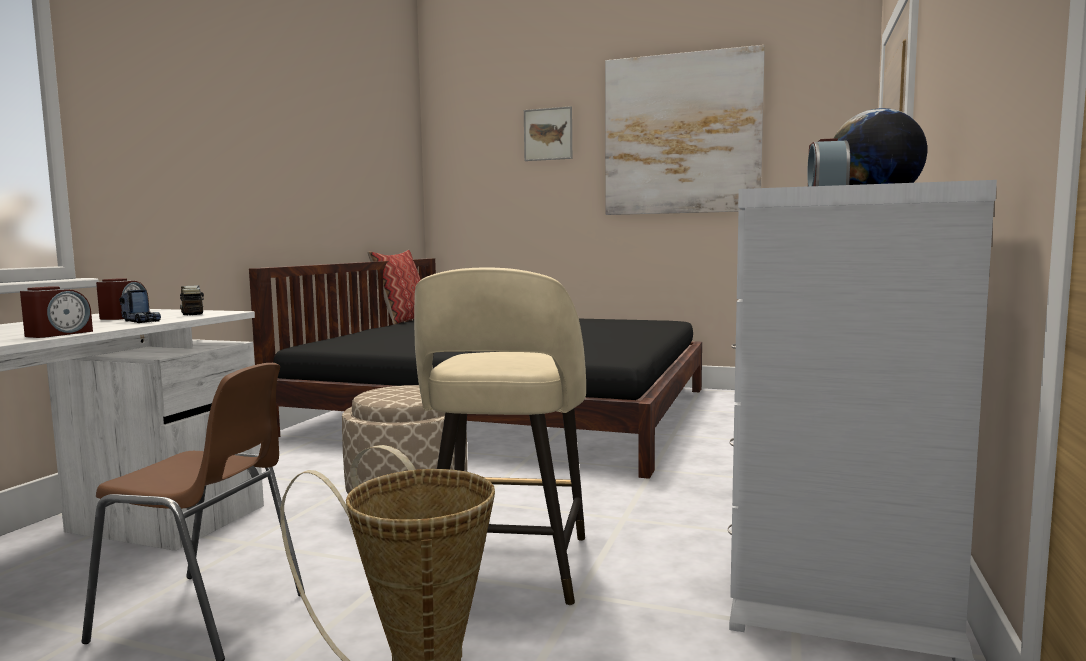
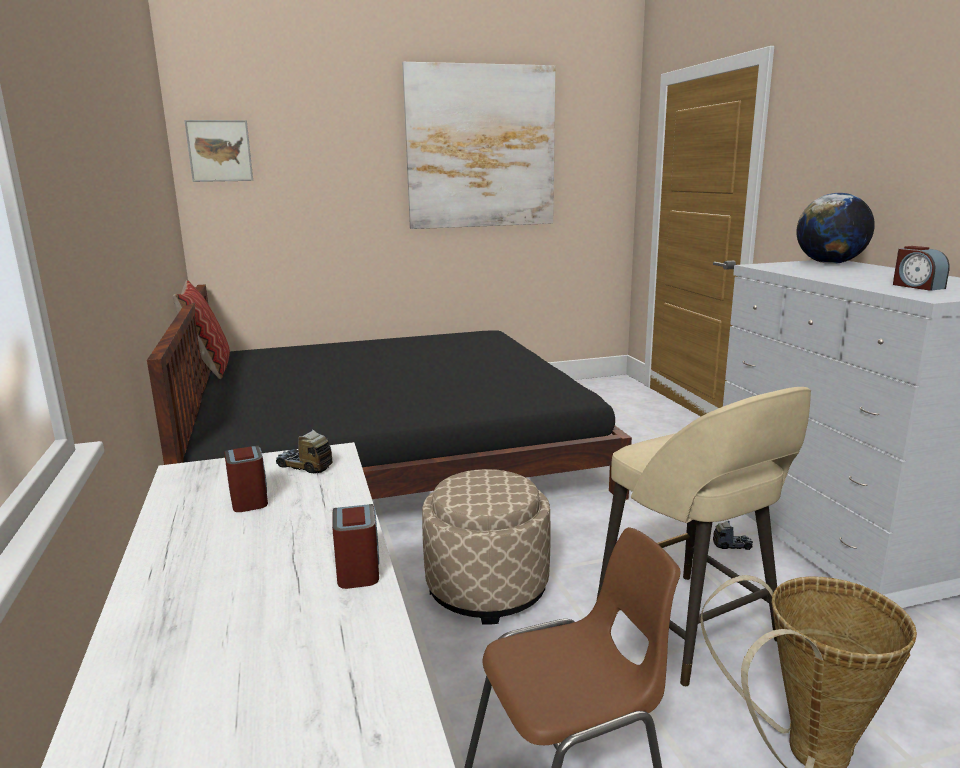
camera: 35 degrees left, 10 degrees up
toy truck [119,290,161,323] -> toy truck moved to [713,521,753,550]
picture [524,106,572,161] -> picture moved to [184,120,253,182]

